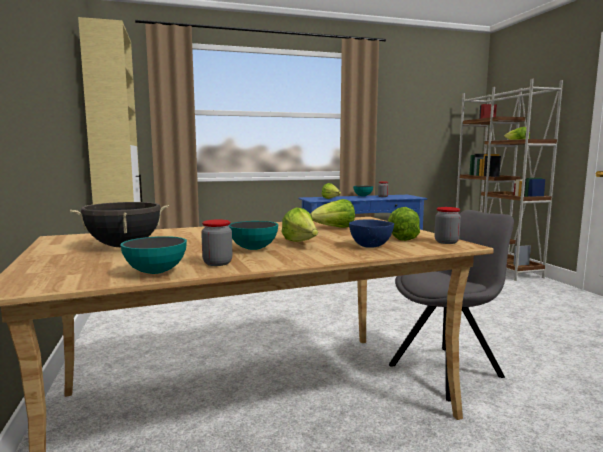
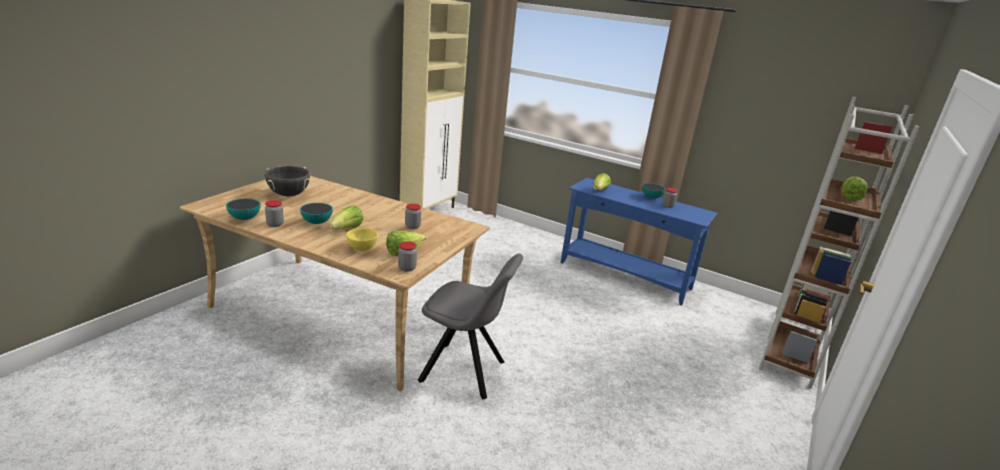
camera: 45 degrees right, 15 degrees up
lettuce [310,199,355,228] -> jar [405,203,421,229]
blue bowl [349,219,394,248] -> yellow bowl [346,228,378,251]

